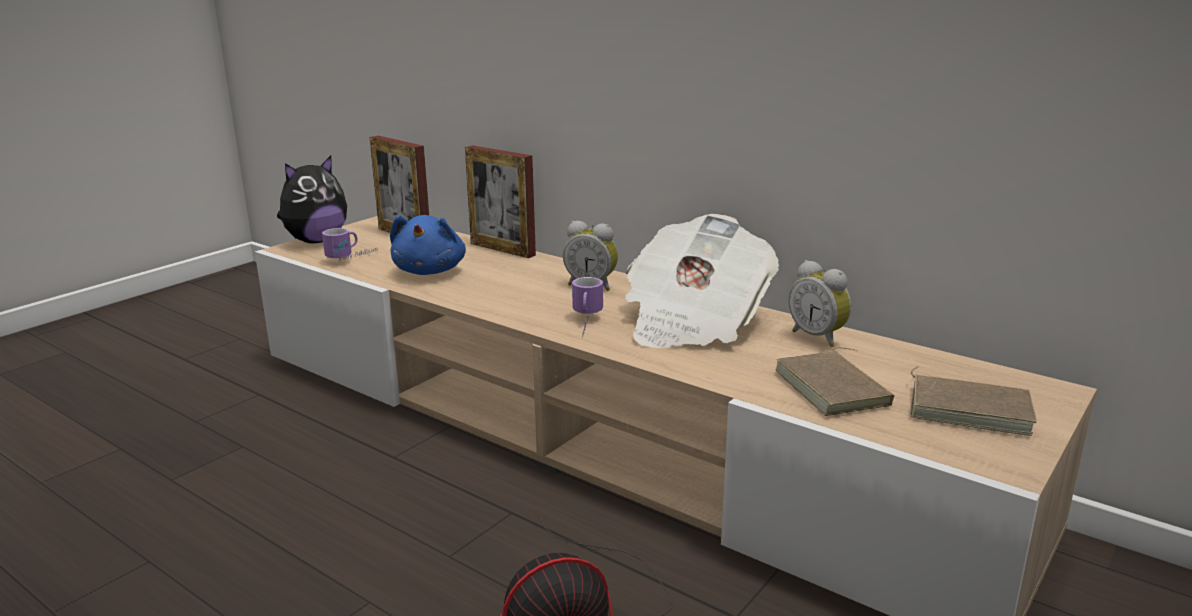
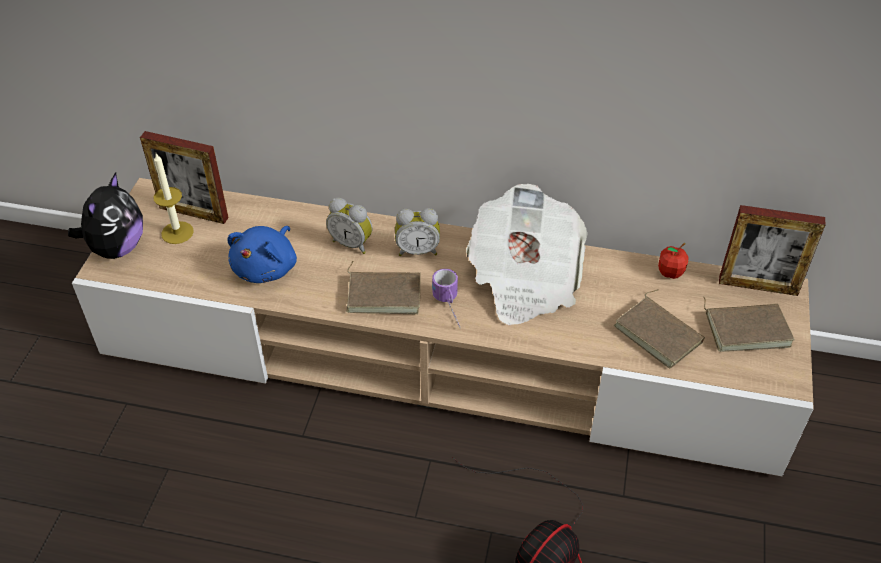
camera: 25 degrees left, 25 degrees up
mug [322,228,378,261] -> none
blue plush toy [390,215,466,275] -> blue plush toy turned 45 degrees clockwise [227,226,297,283]
picture frame [465,145,536,258] -> picture frame moved to [719,205,826,296]
alarm clock [789,260,851,347] -> alarm clock moved to [326,198,373,254]
none -> candle [154,153,194,244]
none -> brown book [346,261,421,314]
none -> apple [658,243,689,279]

